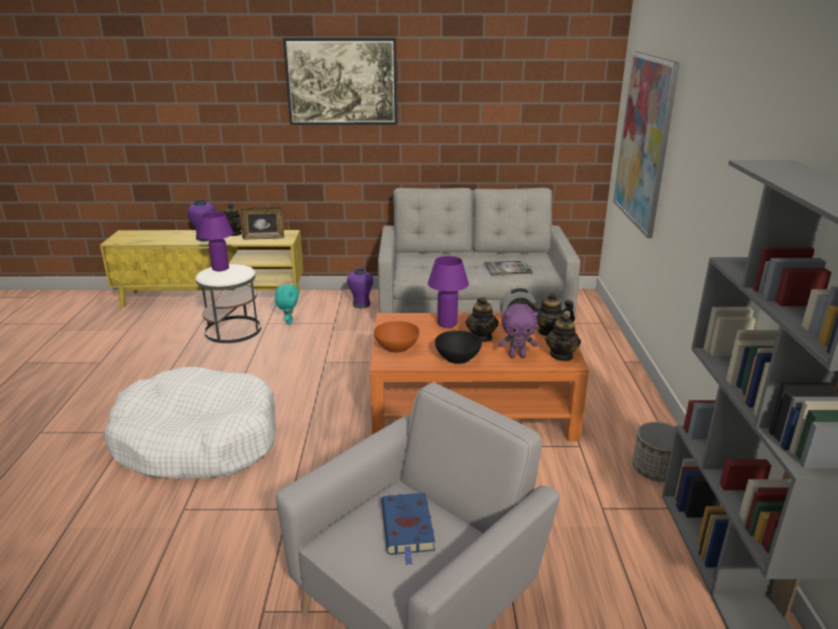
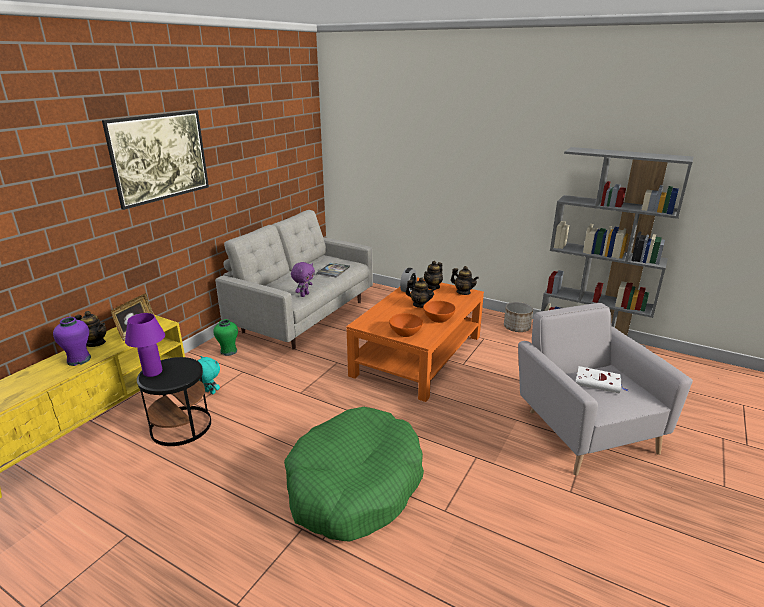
camera: 60 degrees left, 0 degrees up
white dog bed [104,367,276,479] -> green dog bed [284,407,424,541]
white side table [196,264,261,343] -> black side table [137,357,211,446]
purple vase [347,268,373,308] -> green vase [213,319,238,356]
blue book [381,493,435,565] -> white book [575,366,629,394]
purple table lamp [428,256,469,328] -> none
black bowl [435,331,482,364] -> orange bowl [423,301,456,323]
purple plush toy [498,304,538,357] -> purple plush toy moved to [291,262,315,297]
picture [613,52,680,238] -> none

